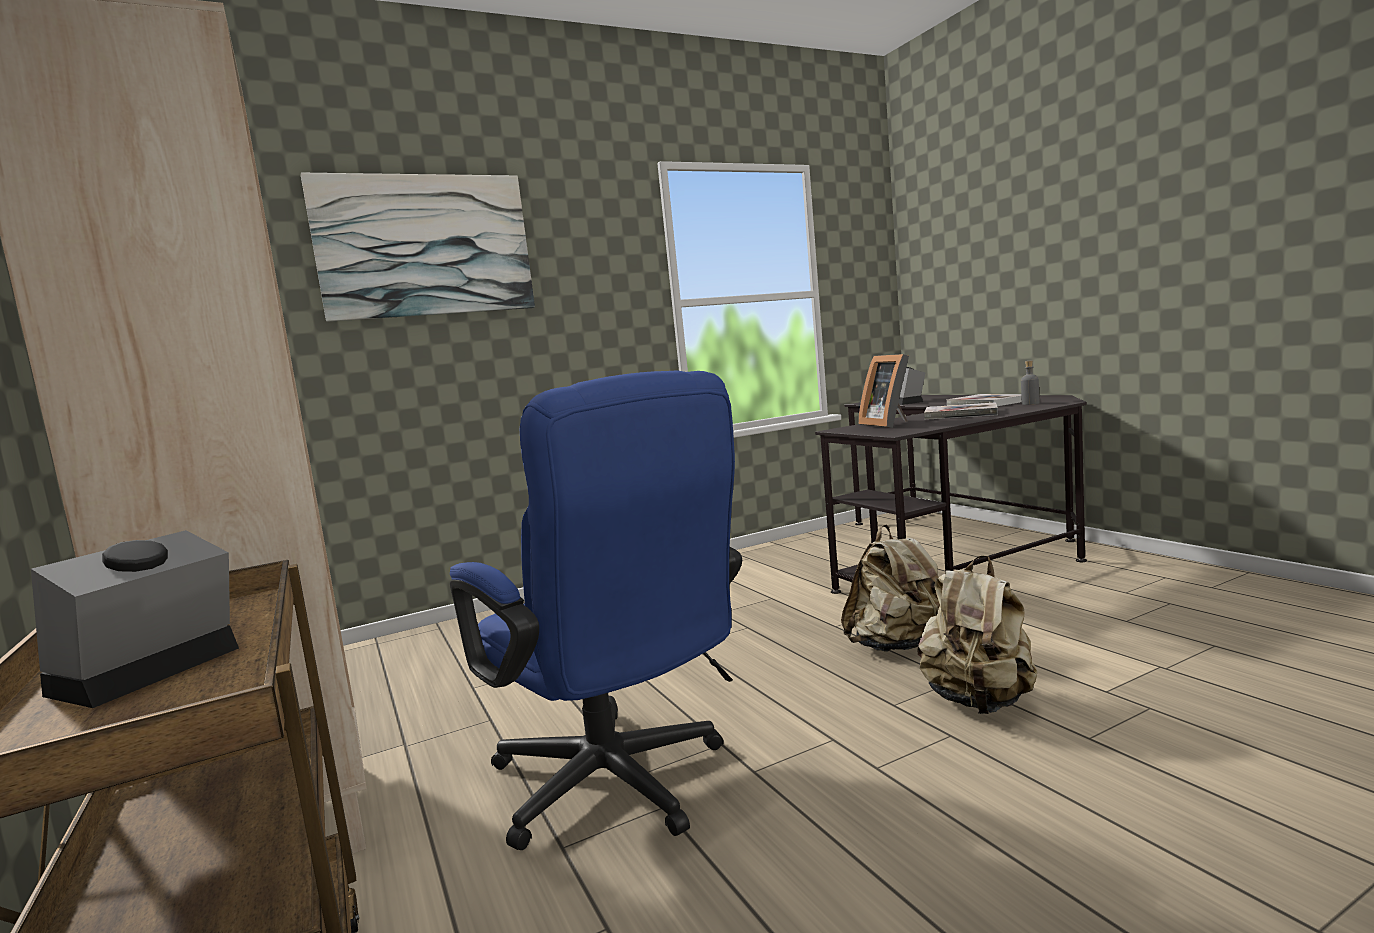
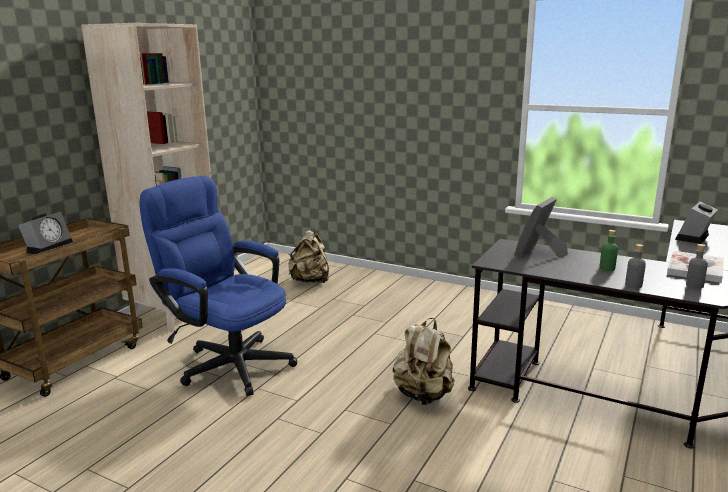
camera: 55 degrees right, 10 degrees up
alarm clock [31,530,239,708] -> alarm clock turned 120 degrees clockwise [18,212,73,254]
picture [301,172,535,322] -> none
blue office chair [450,371,742,850] -> blue office chair turned 105 degrees clockwise [139,176,297,396]
beige backpack [917,555,1037,714] -> beige backpack moved to [289,229,329,283]
book [924,402,998,420] -> green bottle [599,230,618,271]
none -> grey bottle [625,244,646,288]

